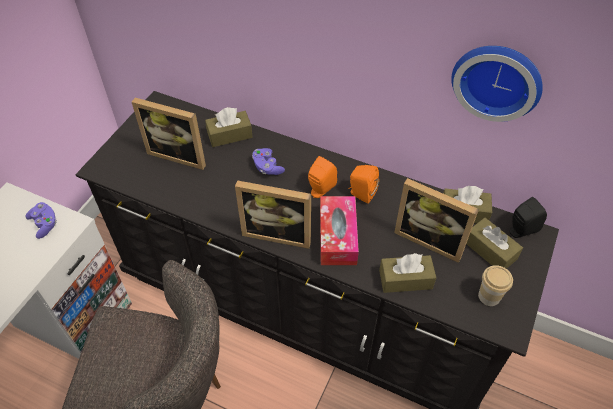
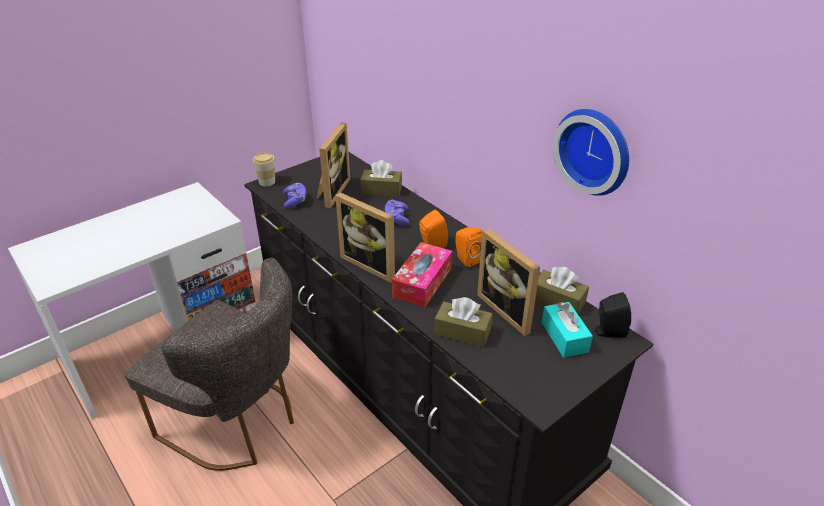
camera: 25 degrees right, 15 degrees down
purple game controller [25,202,57,239] -> purple game controller moved to [283,183,306,209]
picture frame [132,98,206,170] -> picture frame turned 120 degrees counterclockwise [317,123,350,208]
brown tissue box [466,217,523,269] -> turquoise tissue box [542,302,593,358]
cup [478,265,513,306] -> cup moved to [253,153,275,186]

